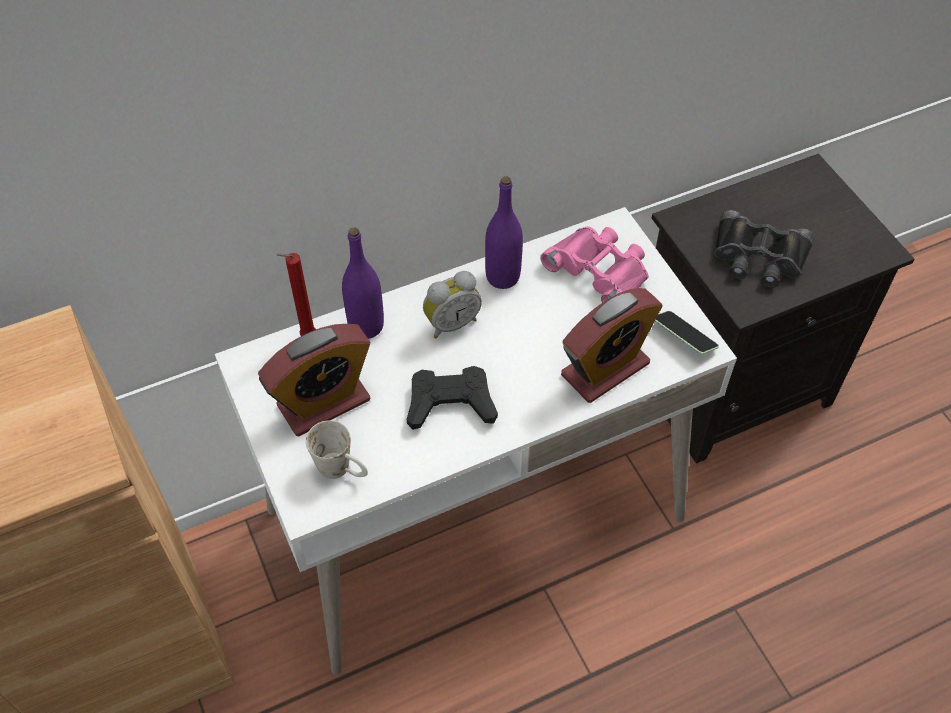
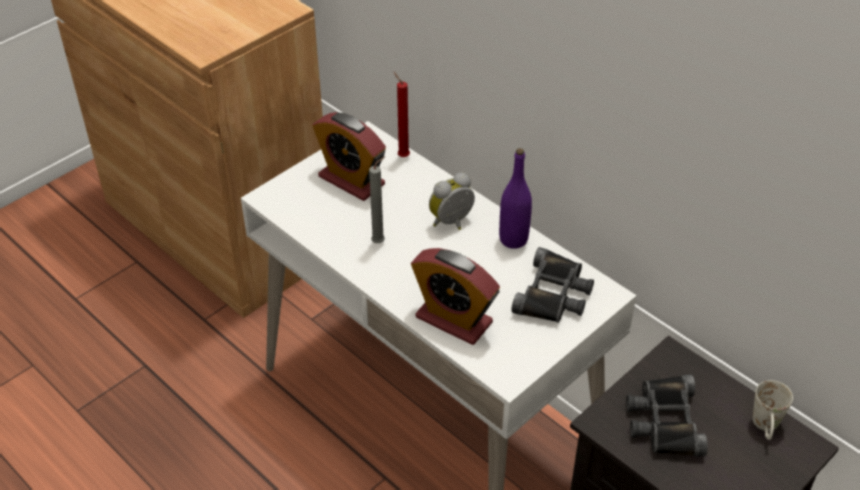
camera: 70 degrees right, 10 degrees down
white mug [306,420,368,479] -> white mug moved to [752,380,793,440]
purple bottle [342,227,384,339] -> none
black game controller [407,366,498,430] -> grey candle [369,156,385,243]
alarm clock [423,271,482,339] -> alarm clock turned 105 degrees clockwise [429,173,475,230]
pink binoculars [540,226,649,303] -> black binoculars [511,247,594,323]
phone [655,311,719,354] -> none

